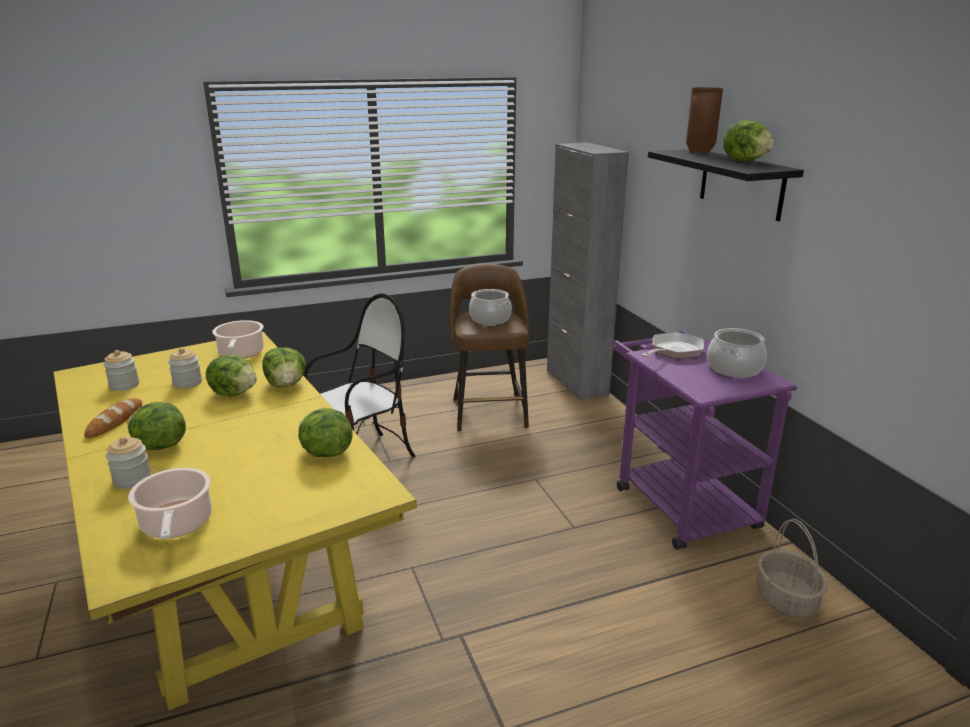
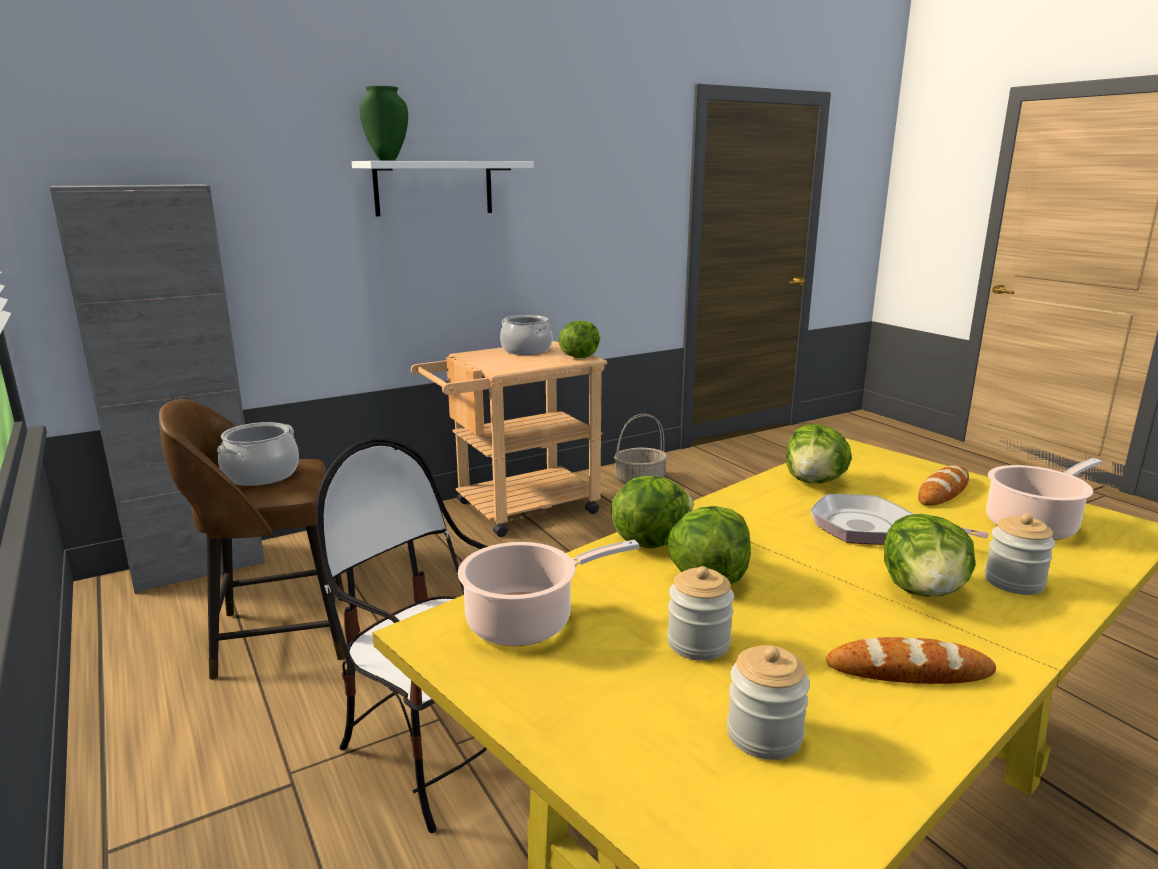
camera: 100 degrees left, 5 degrees down
purple cart [612,330,797,550] -> beige cart [411,341,607,537]
frying pan [641,332,704,359] -> frying pan moved to [810,494,989,545]
black shelf [648,149,804,221] -> white shelf [352,161,534,216]
brown vase [686,87,723,153] -> green vase [360,86,408,161]
lettuce [723,120,775,161] -> lettuce moved to [559,321,600,358]
none -> bread [918,465,969,506]

